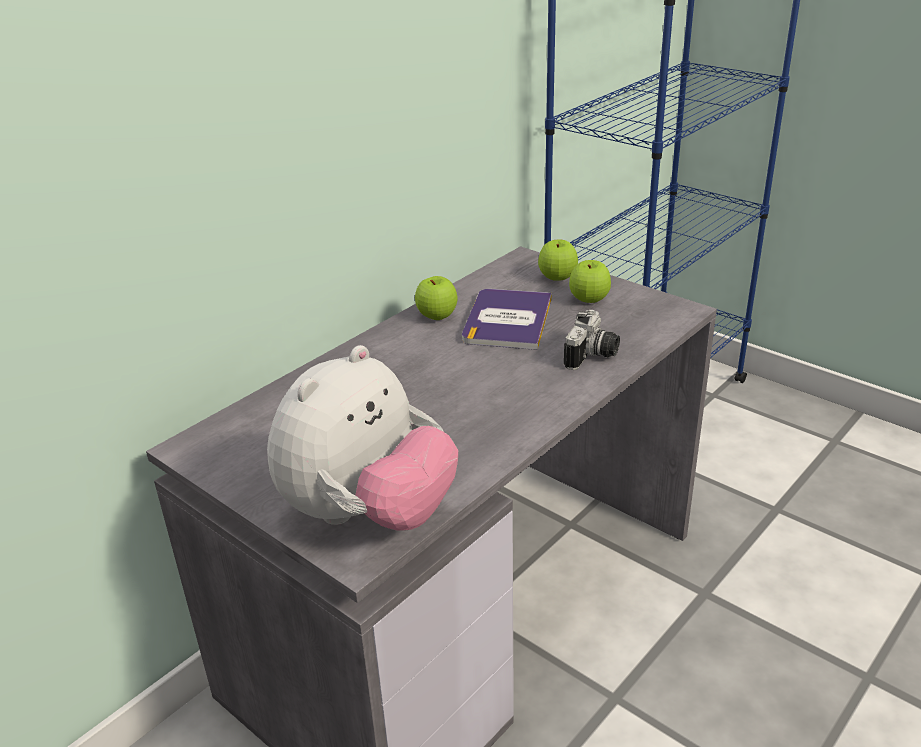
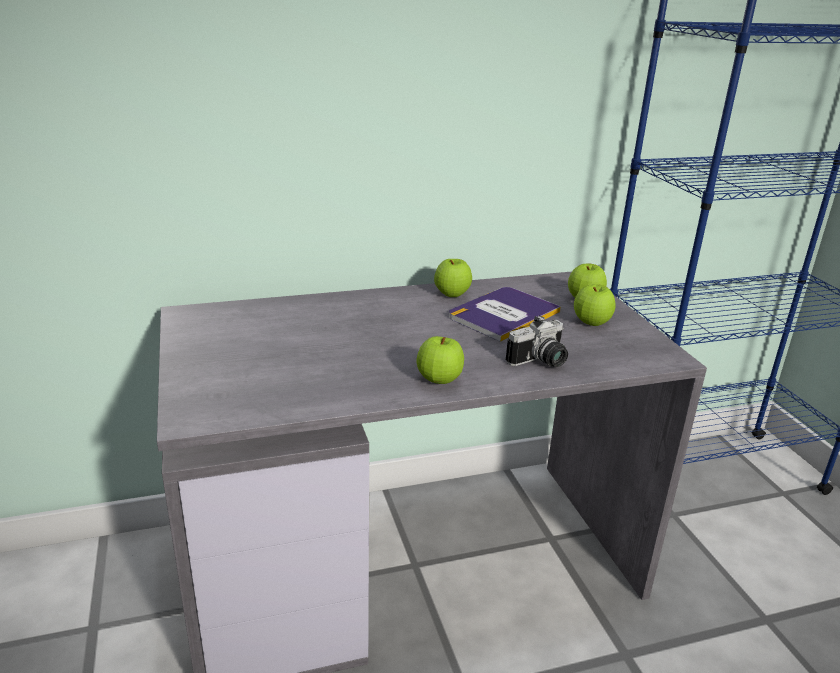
camera: 30 degrees right, 5 degrees down
plush toy [267,345,458,531] -> none
none -> apple [417,336,464,384]

